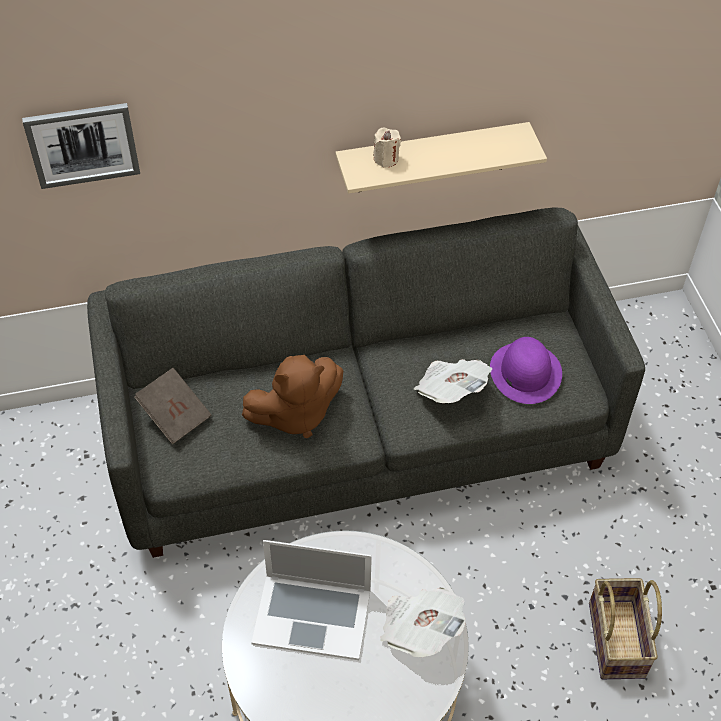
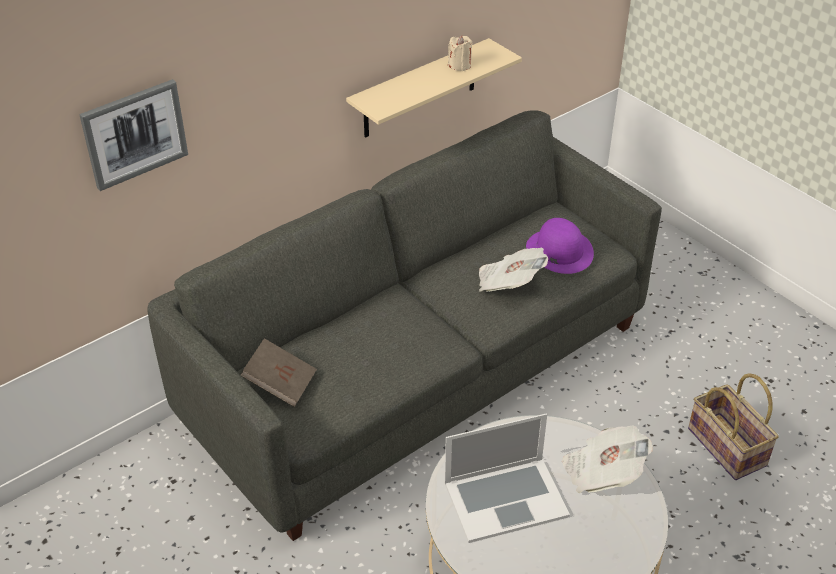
camera: 25 degrees left, 10 degrees down
brown plush toy [242,355,343,438] -> none
beige candle [373,128,401,168] -> beige candle moved to [448,36,472,71]

